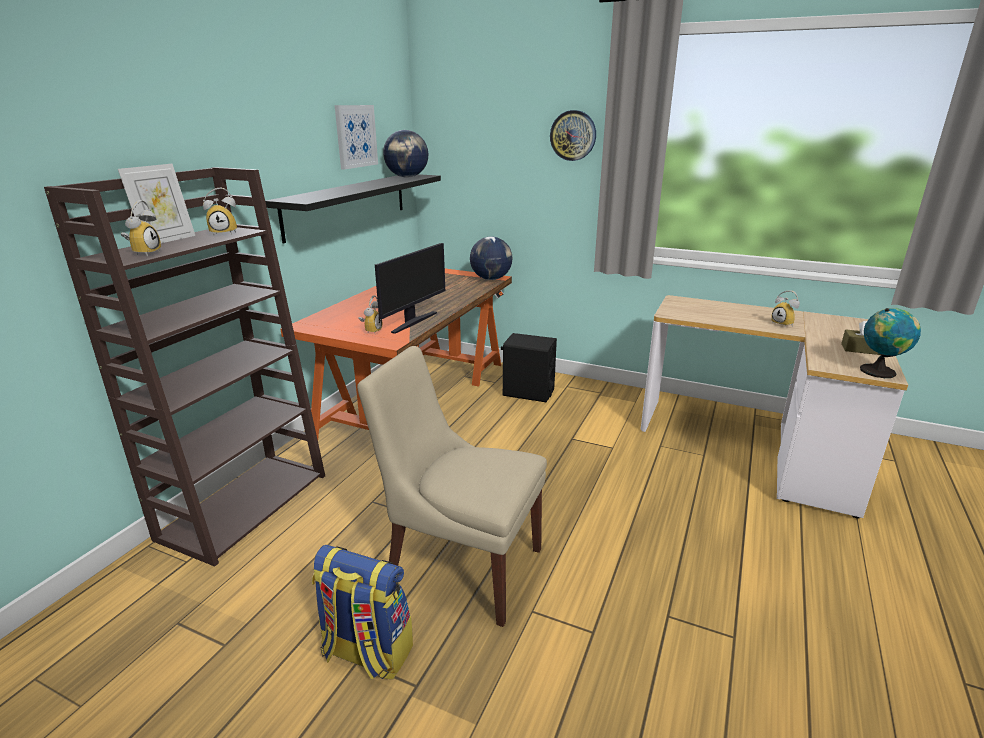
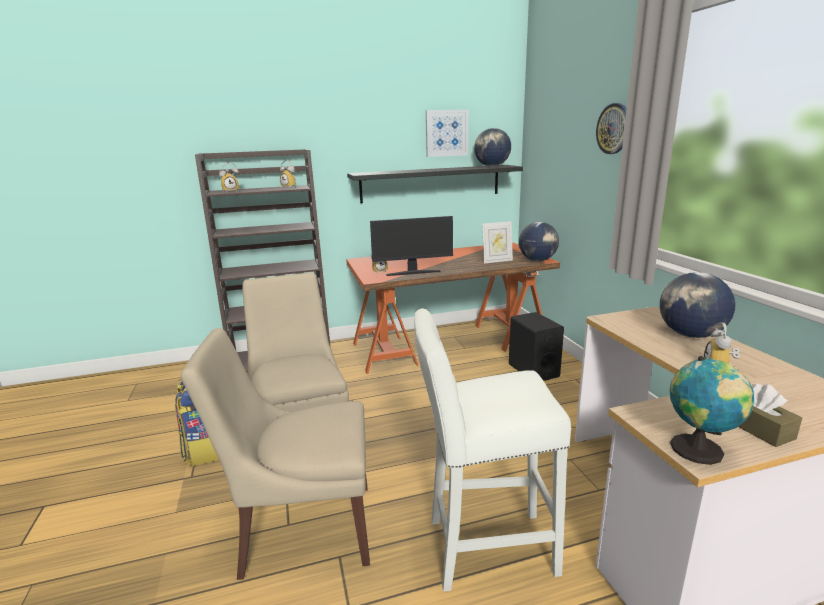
camera: 50 degrees right, 5 degrees down
picture frame [118,164,195,243] -> picture frame moved to [482,221,513,263]
none -> beige chair [181,328,370,580]
none -> white stool [414,308,571,592]
none -> globe [660,272,736,338]

